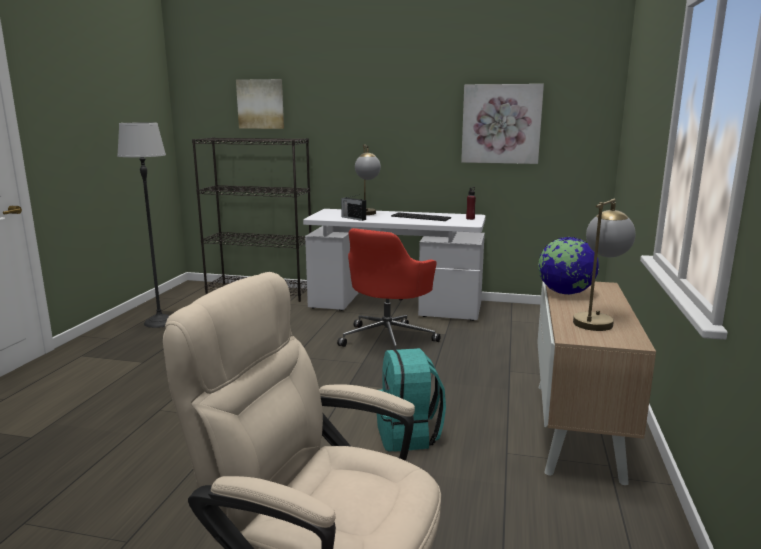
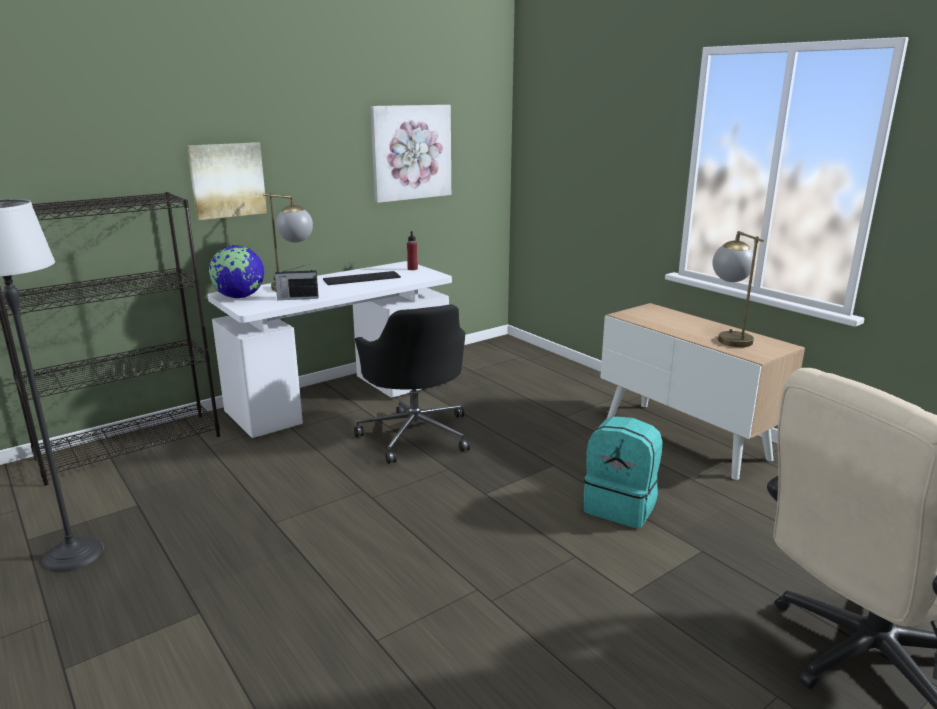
camera: 50 degrees left, 5 degrees up
picture [236,79,284,129] -> picture moved to [187,142,267,220]
red office chair [337,228,441,349] -> black office chair [354,304,470,464]
globe [538,237,599,295] -> globe moved to [208,245,264,298]

